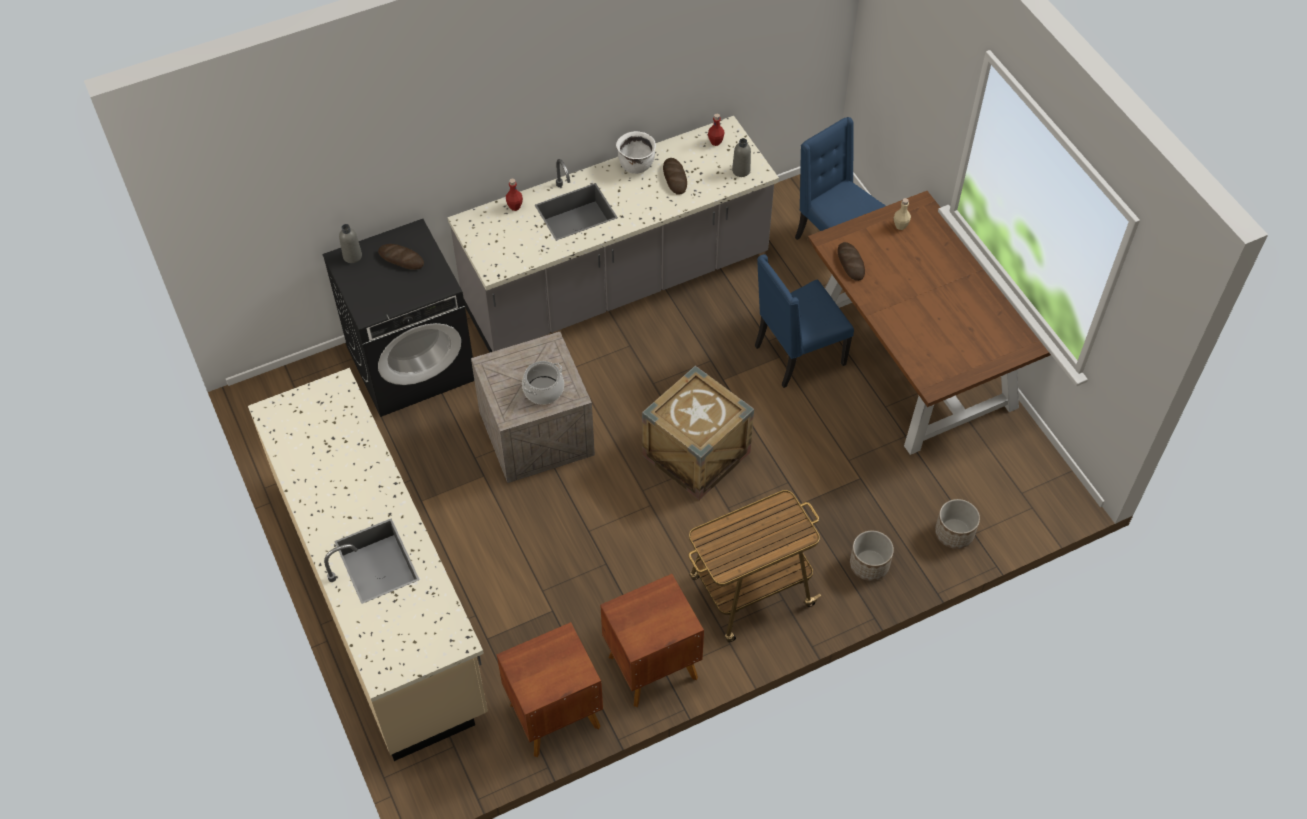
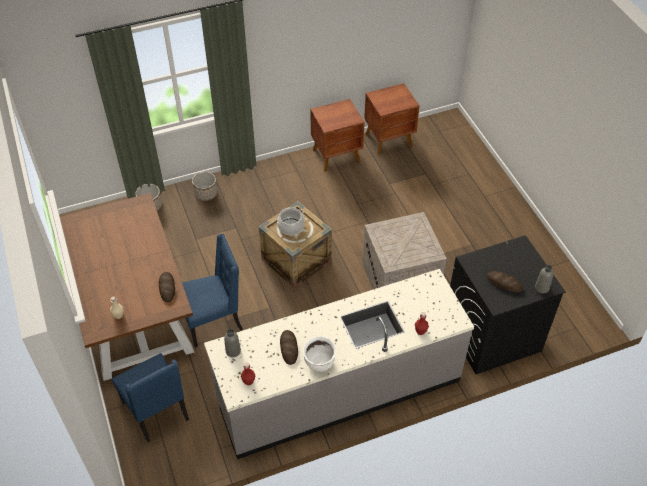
camera: 175 degrees left, 5 degrees down
beige counter [248,368,488,761] -> none
cooking pot [522,361,564,405] -> cooking pot moved to [277,207,305,235]
cart [688,490,821,642] -> none

